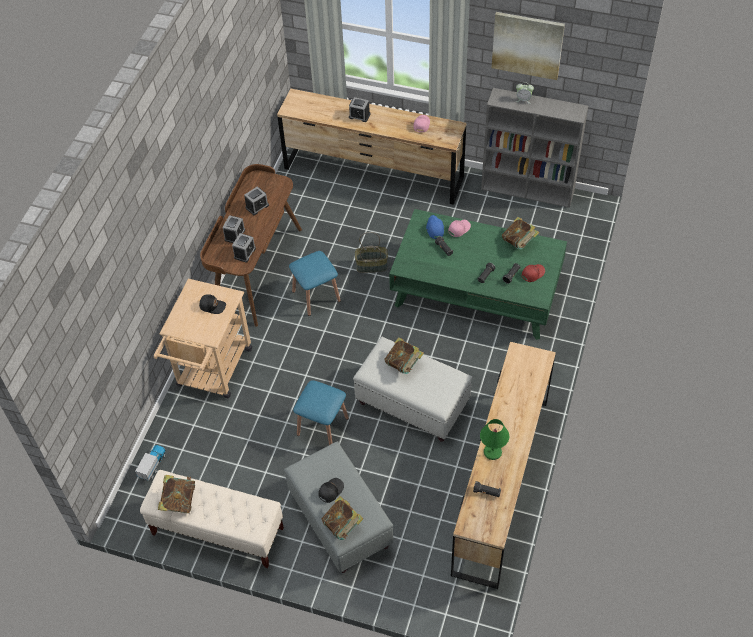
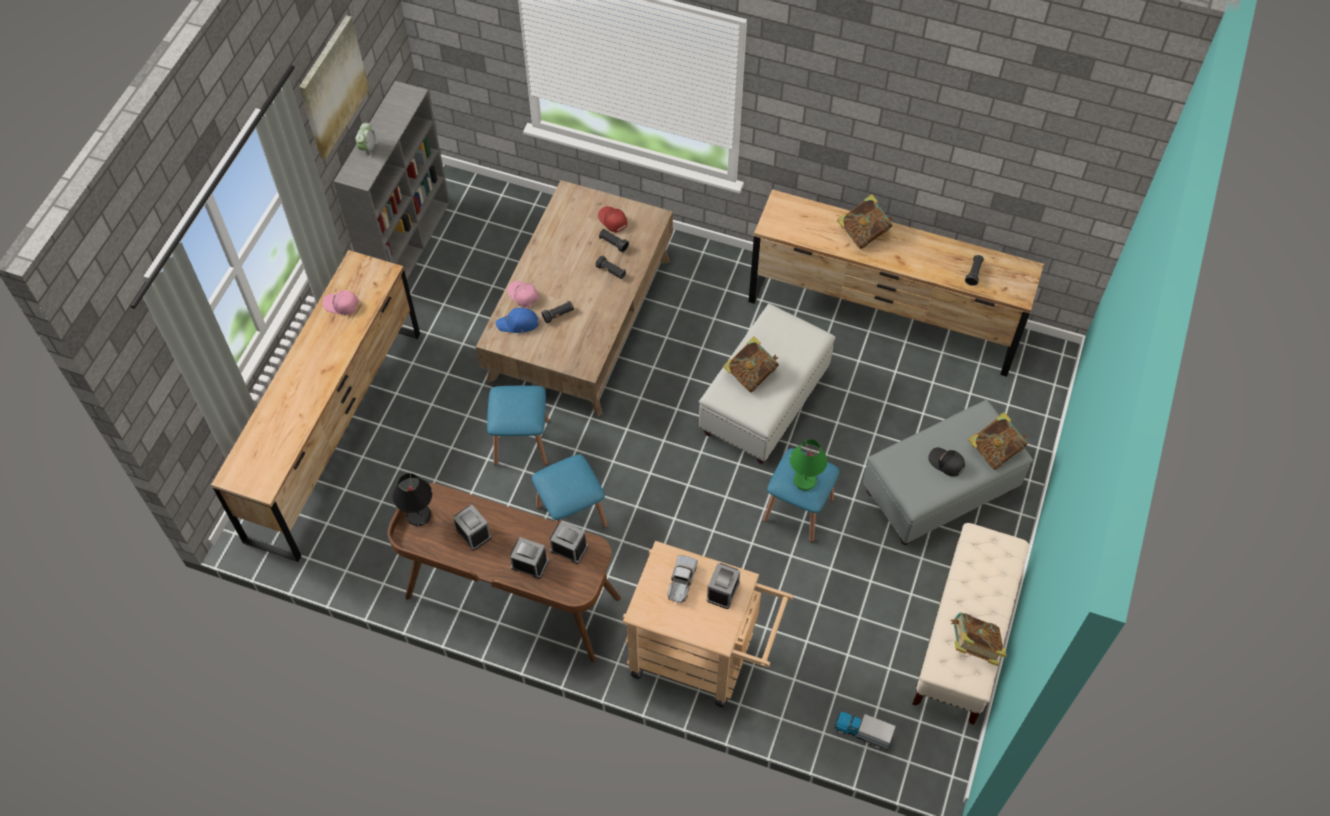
camera: 90 degrees left, 5 degrees up
black cap [199,294,226,314] -> toy truck [668,555,698,604]
alarm clock [349,97,371,122] -> alarm clock moved to [707,563,740,609]
basket [355,232,388,273] -> blue stool [487,386,549,465]
green coffee table [389,209,567,340] -> brown coffee table [476,180,673,417]
green table lamp [480,419,509,460] -> green table lamp moved to [790,439,827,491]
book [502,217,539,249] -> book moved to [837,194,893,249]
none -> black table lamp [393,473,432,526]

